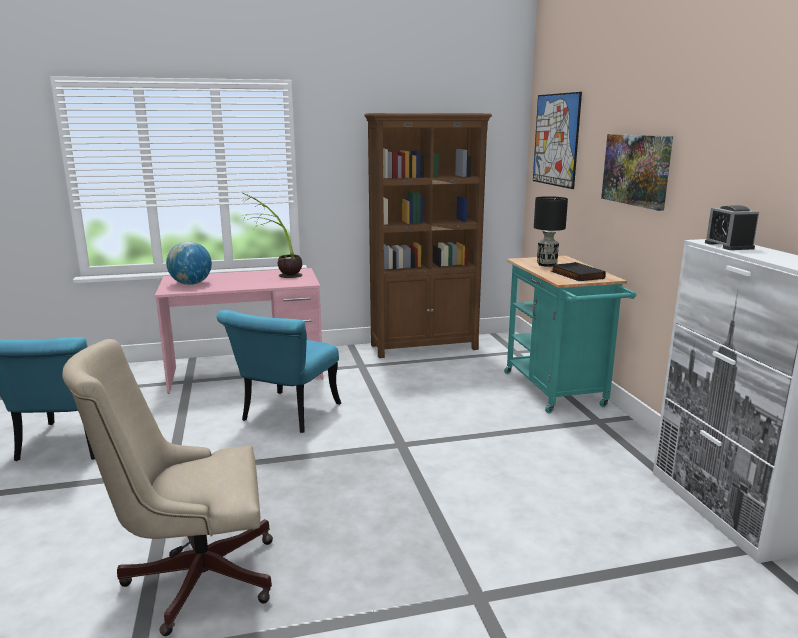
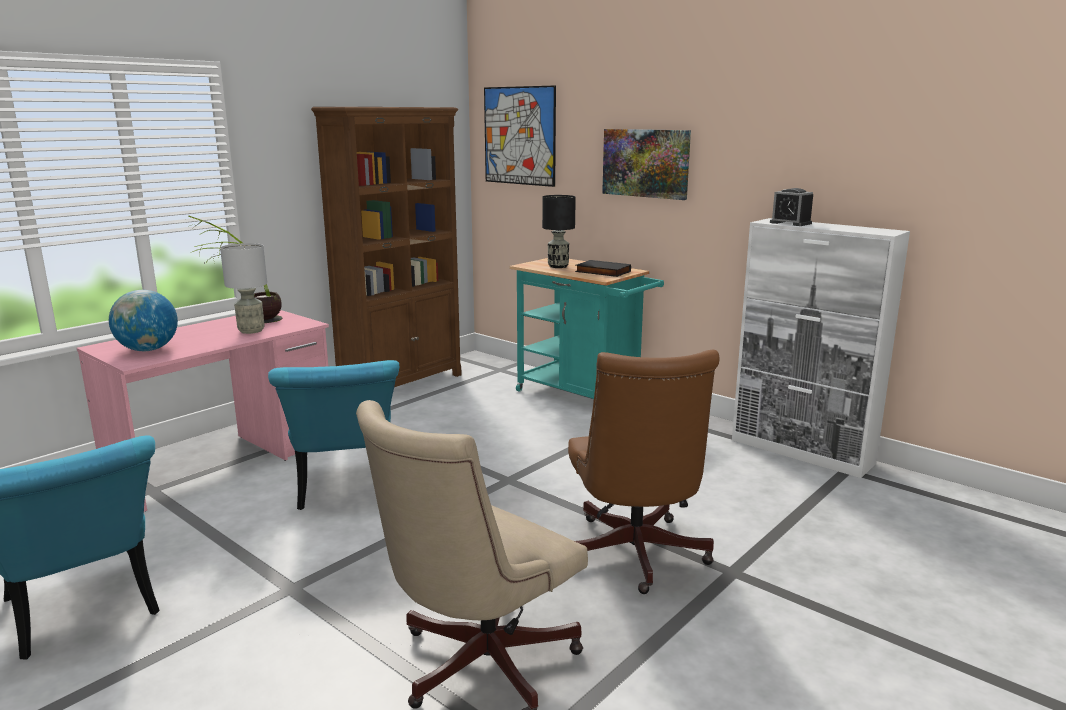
camera: 35 degrees left, 0 degrees up
none -> grey table lamp [220,243,267,334]
none -> brown office chair [568,350,719,594]

